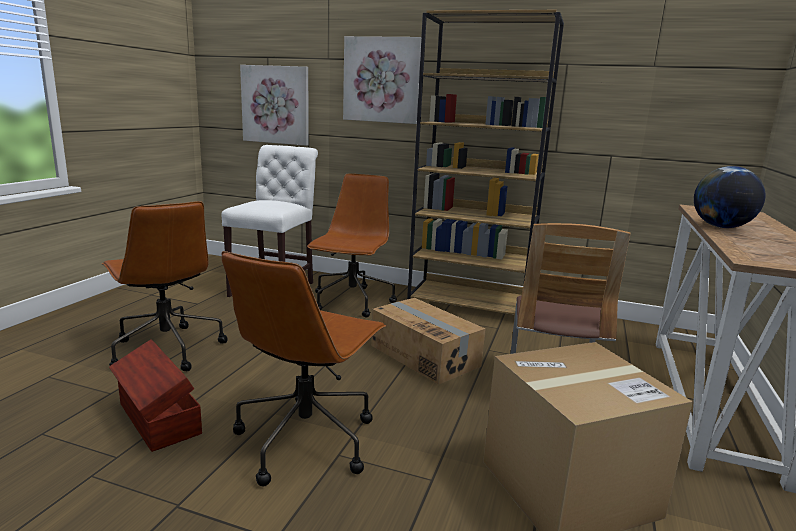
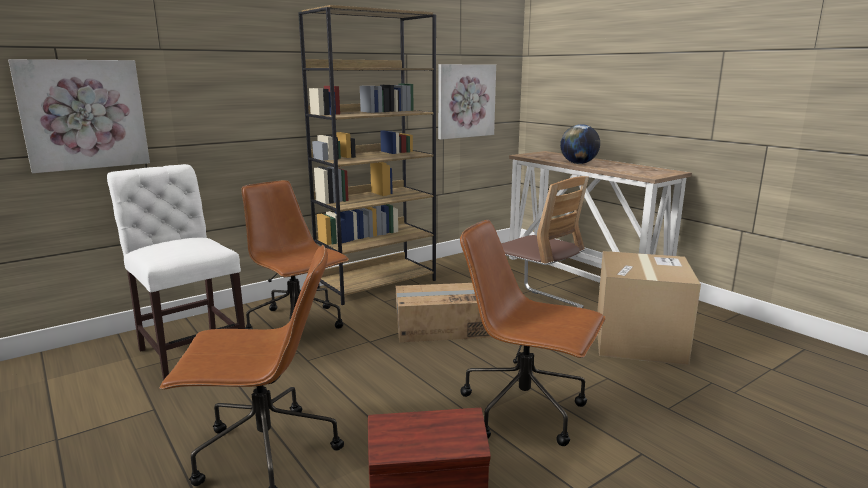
camera: 55 degrees left, 0 degrees up
brown office chair [222,251,386,486] -> brown office chair turned 150 degrees clockwise [460,220,606,446]
picture [343,36,421,124] -> picture moved to [438,64,496,140]

